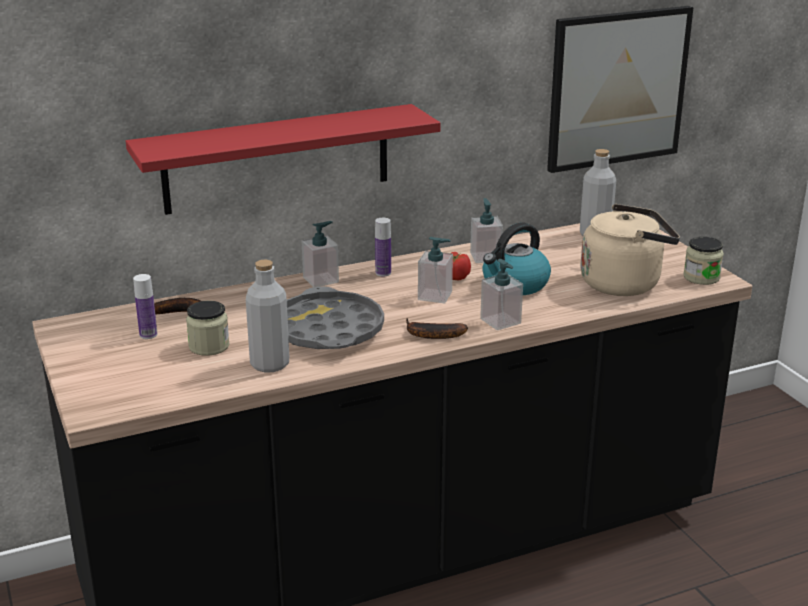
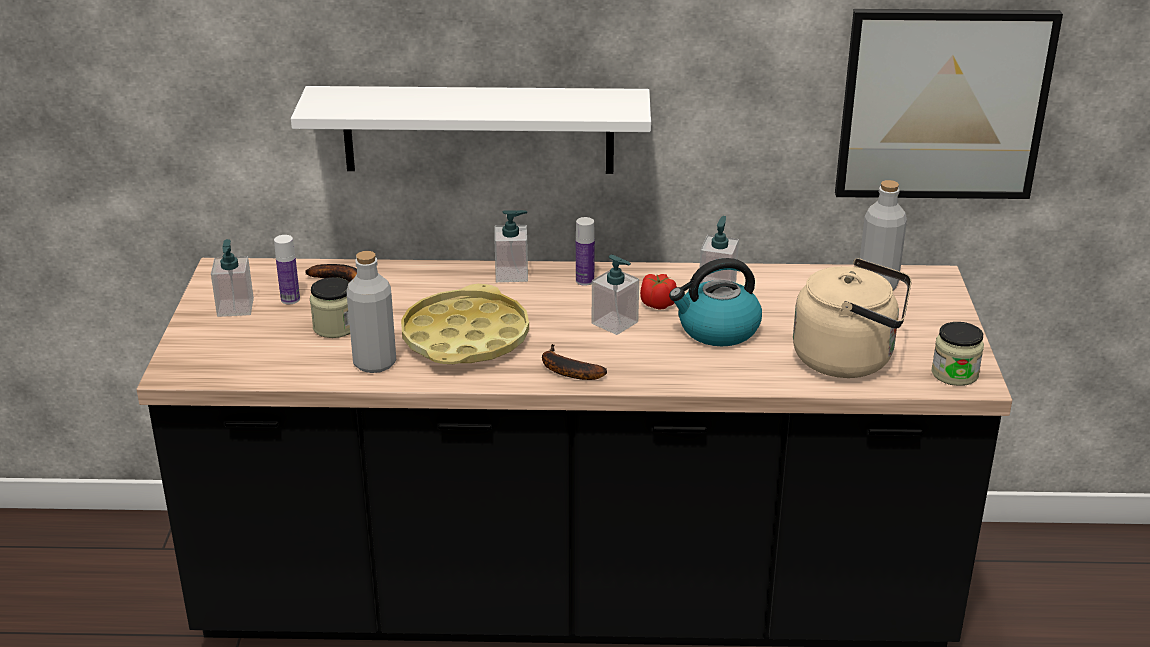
camera: 25 degrees right, 5 degrees up
red shelf [126,104,441,215] -> white shelf [291,86,651,174]
grey tray [287,286,384,349] -> yellow tray [401,284,529,364]
soap dispenser [480,259,523,330] -> soap dispenser moved to [211,239,254,317]

